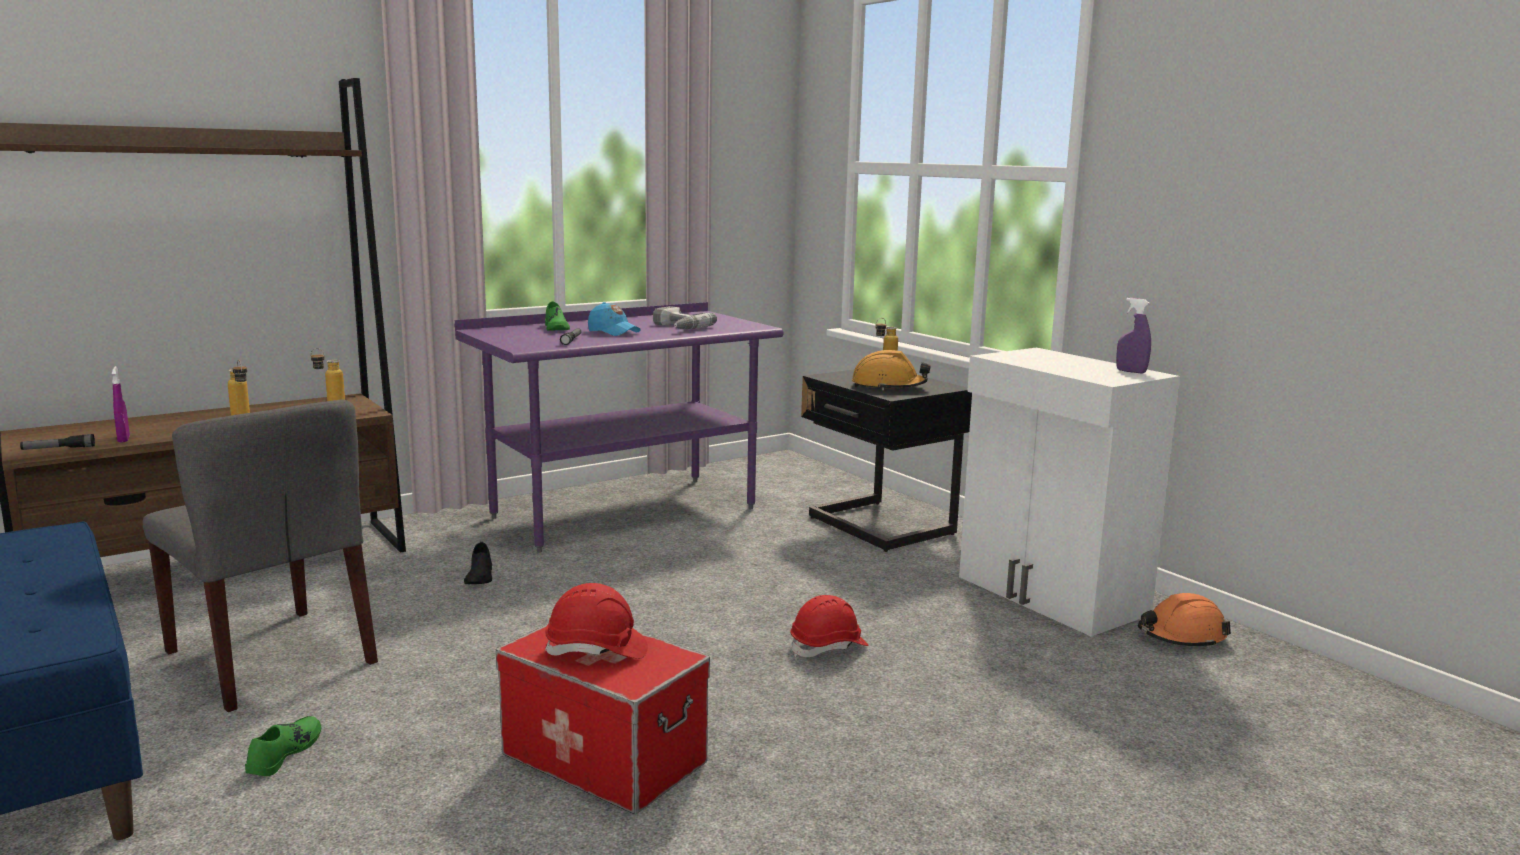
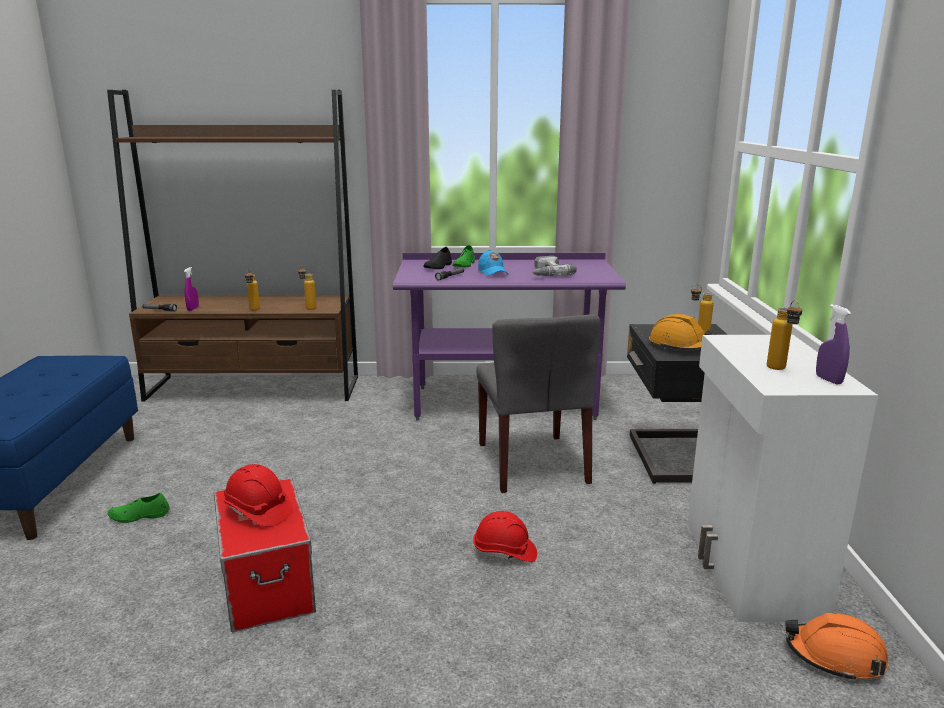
camera: 35 degrees right, 5 degrees up
grey chair [143,399,378,712] -> grey chair moved to [476,314,600,493]
green shoe [245,716,321,776] -> green shoe turned 150 degrees counterclockwise [107,493,170,523]
black shoe [464,542,492,584] -> black shoe moved to [423,247,452,269]
none -> bottle [767,300,802,370]

